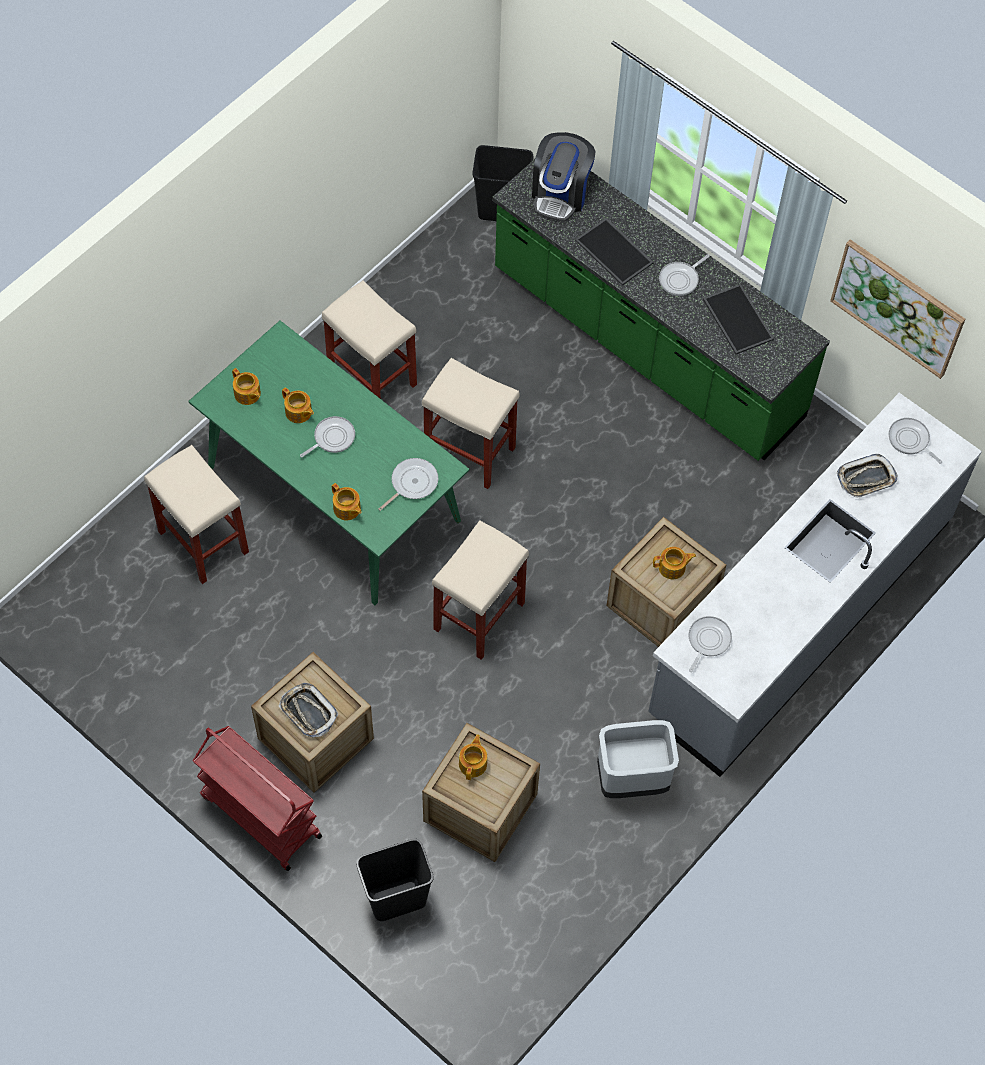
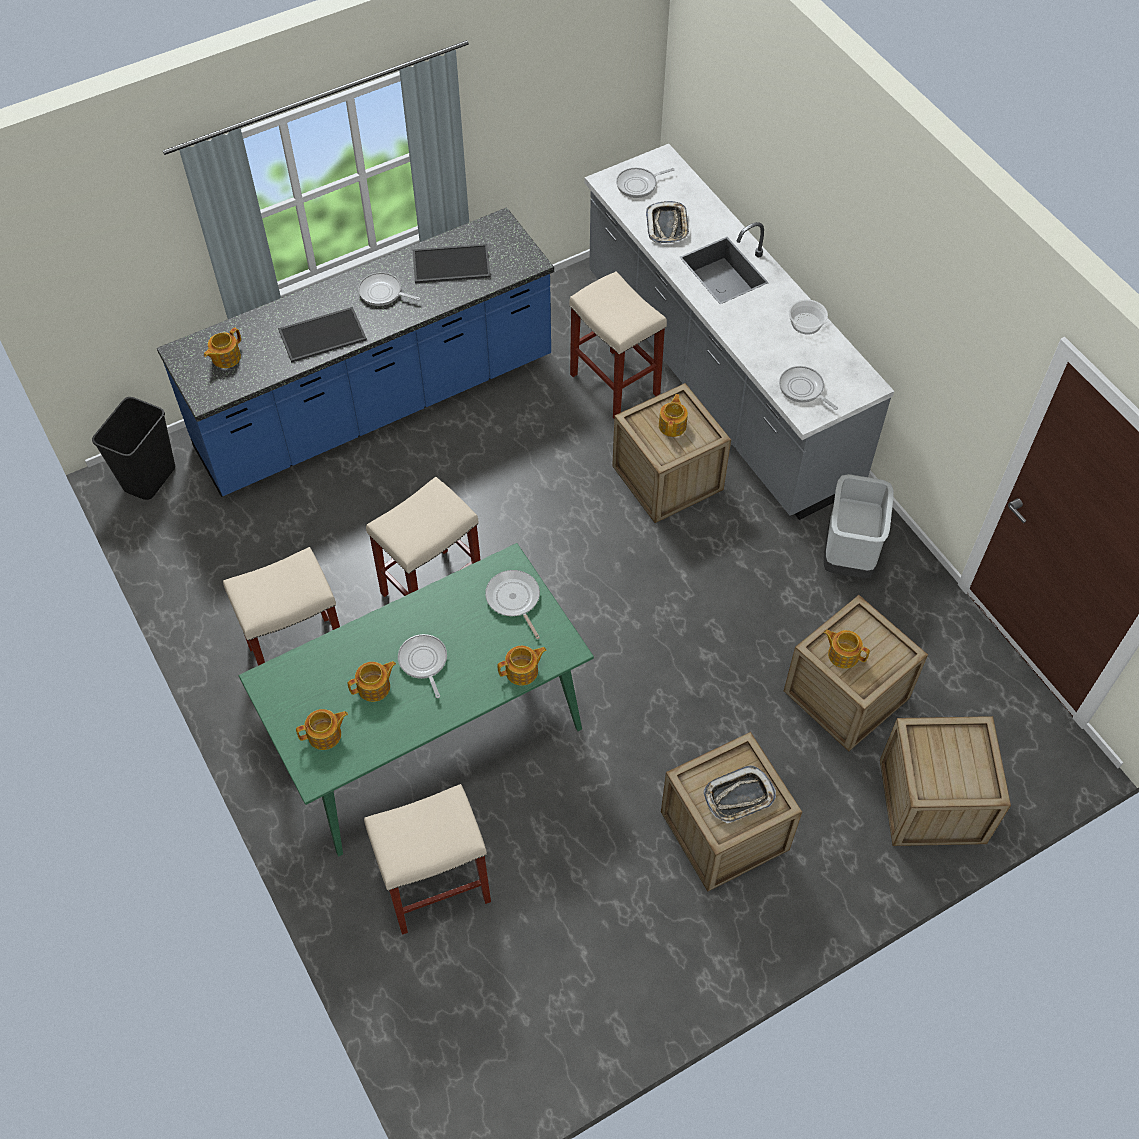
camera: 70 degrees left, 5 degrees down
red cart [192,726,322,871] -> none
black trash can [356,839,434,921] -> crate [880,716,1011,846]
beige stool [432,520,529,660] -> beige stool moved to [570,271,667,418]
green counter [492,159,830,461] -> blue counter [157,207,554,497]
coffee machine [532,132,595,222] -> teapot [204,327,241,368]
frying pan [659,254,710,296] -> frying pan turned 135 degrees clockwise [358,272,420,306]
picture [830,239,965,379] -> none
none -> bowl [789,299,828,335]

